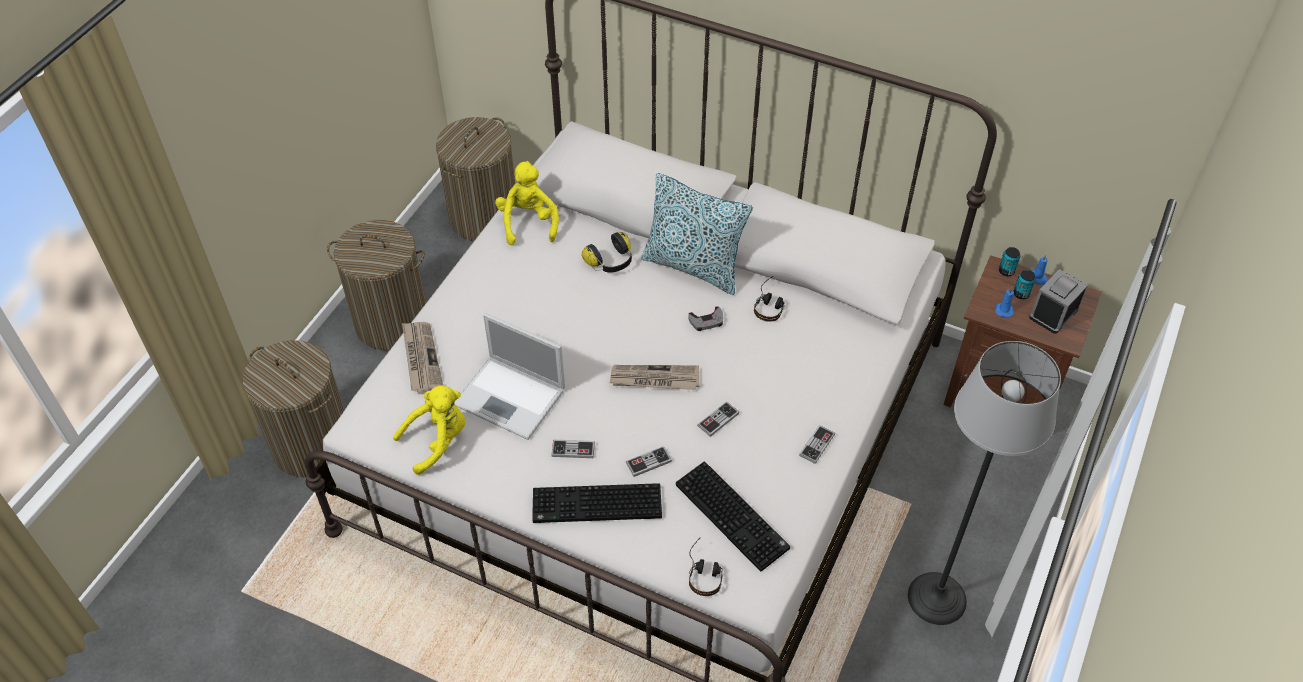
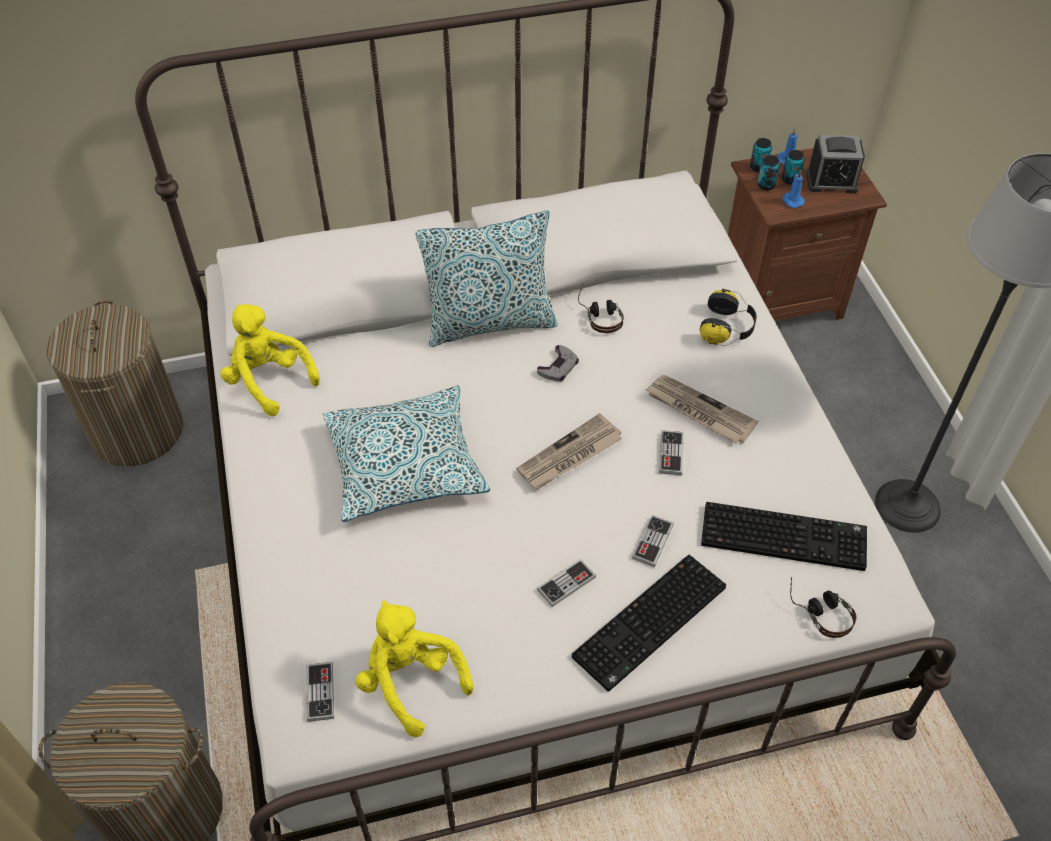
camera: 40 degrees left, 0 degrees up
laundry basket [327,220,427,351] -> none
yellow plush toy [393,385,465,475] -> yellow plush toy turned 60 degrees counterclockwise [355,601,473,737]
newspaper [402,322,443,394] -> newspaper moved to [645,375,758,444]
laptop [454,313,565,440] -> none
headphones [582,232,632,273] -> headphones moved to [700,289,757,346]
game controller [799,425,835,464] -> game controller moved to [306,662,334,722]
alarm clock [1029,269,1088,334] -> alarm clock turned 90 degrees counterclockwise [806,135,865,193]
none -> pillow [323,385,490,522]
none -> can [757,155,780,190]

